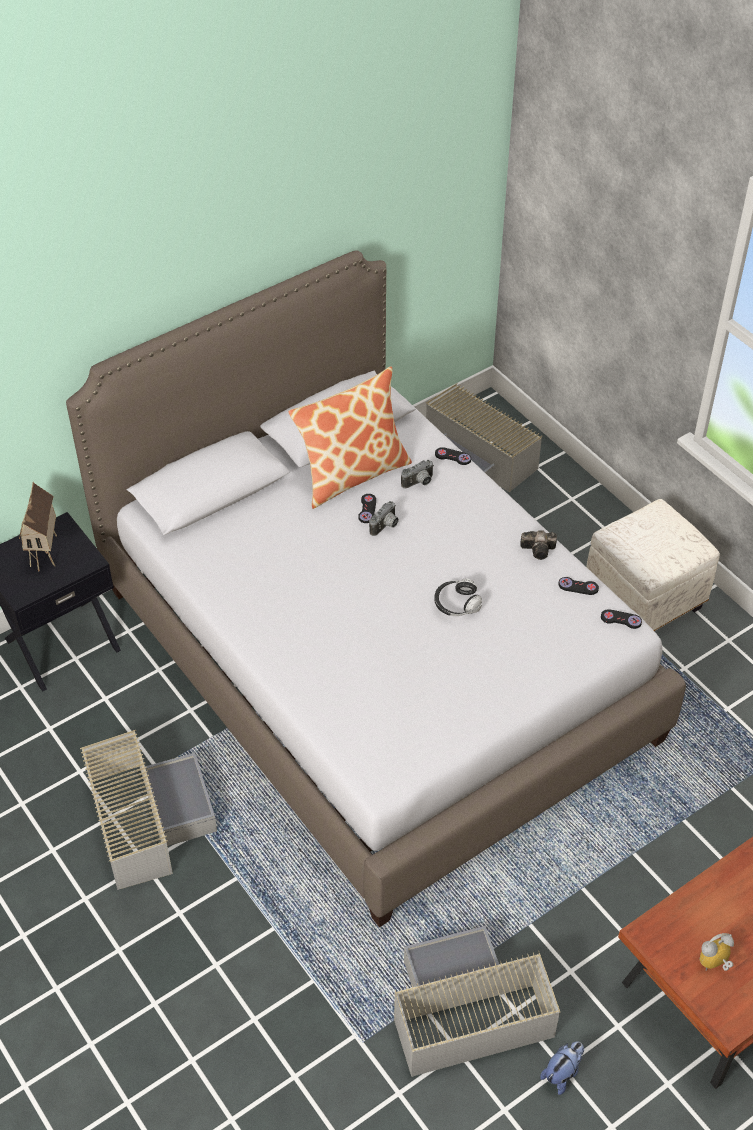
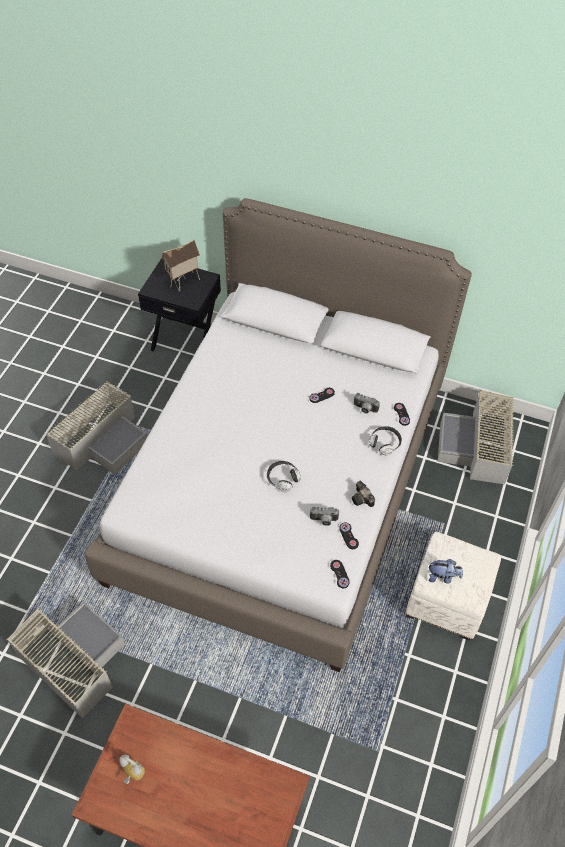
camera: 55 degrees right, 5 degrees up
pillow [288,366,412,509] -> none
camera [369,501,399,536] -> camera moved to [310,507,339,526]
plush toy [540,1041,584,1095] -> plush toy moved to [429,559,463,584]
none -> headphones [369,426,402,456]

